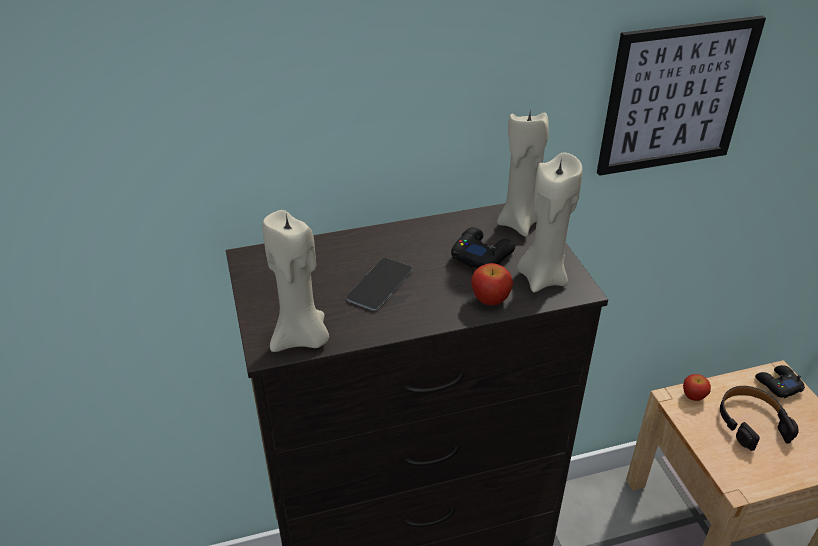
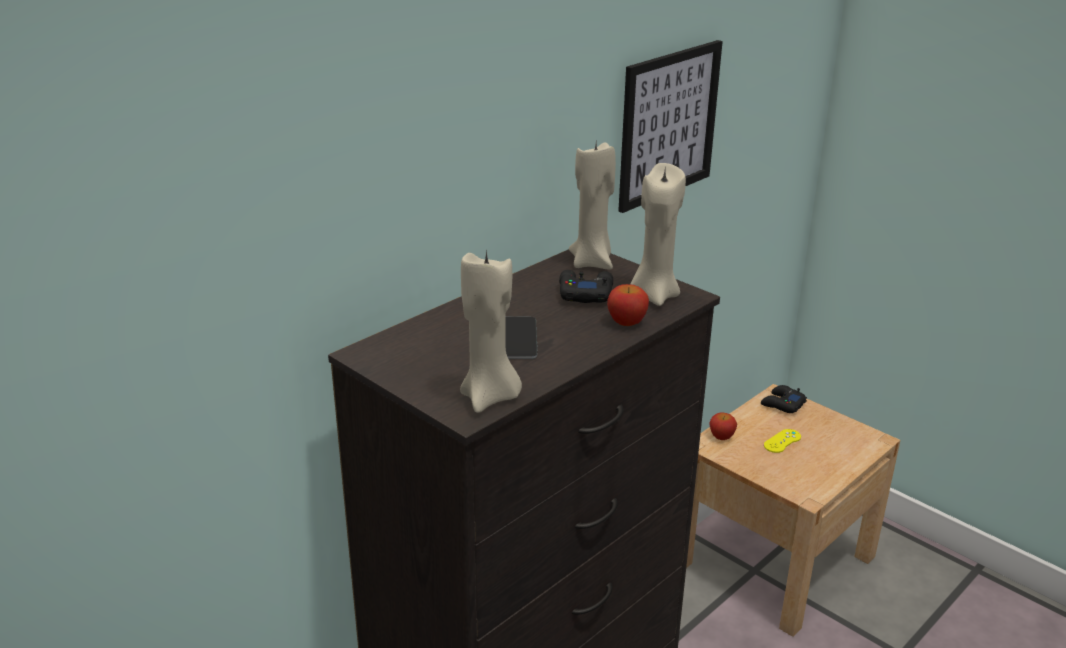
camera: 30 degrees left, 10 degrees down
black headphones [720,386,799,451] -> yellow game controller [764,429,801,453]

